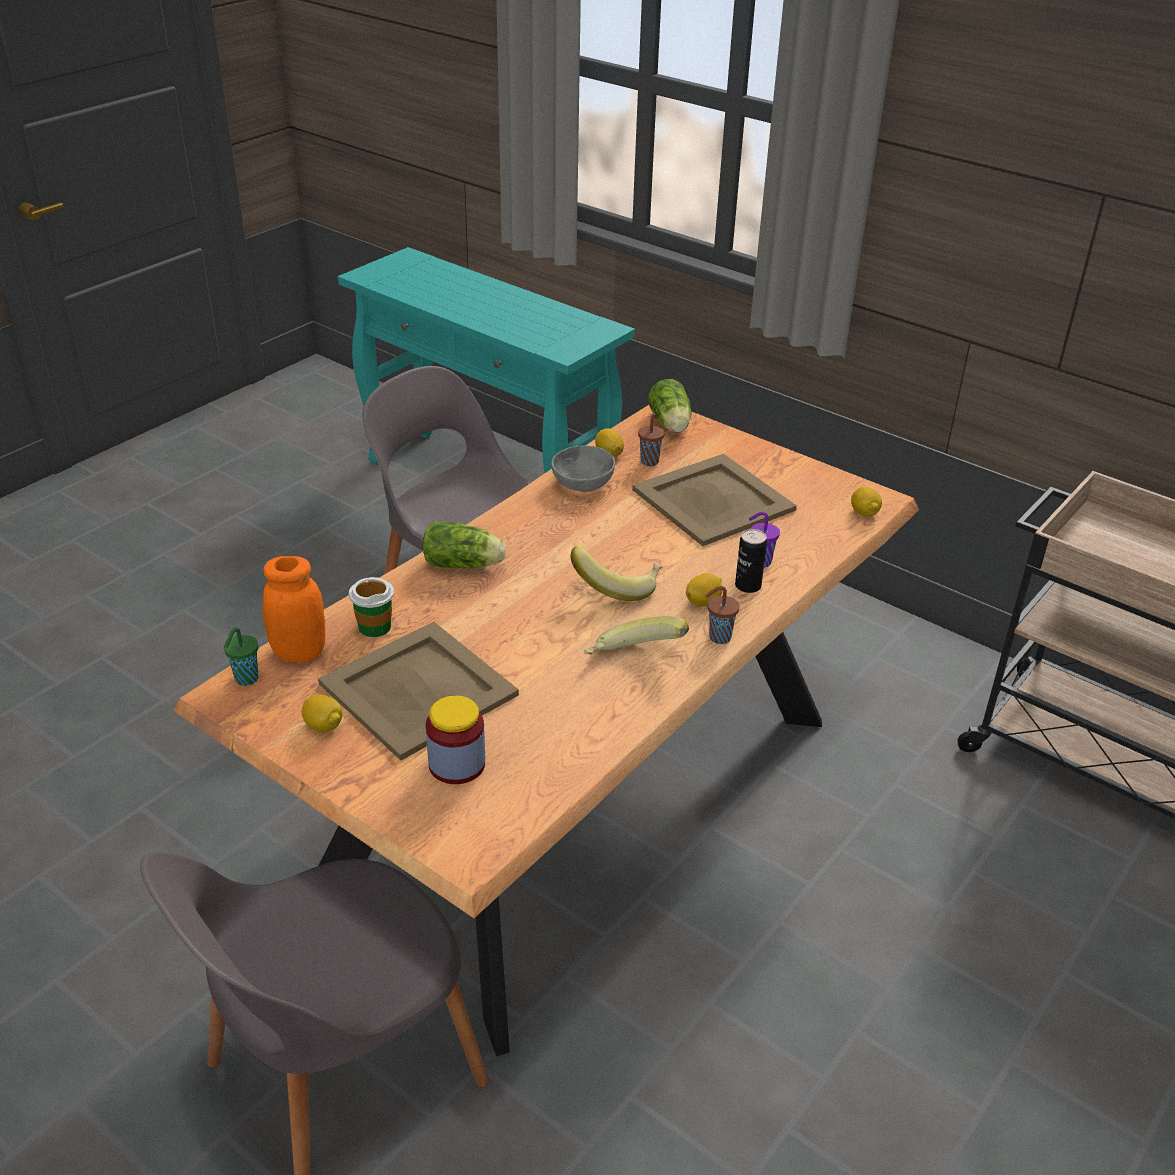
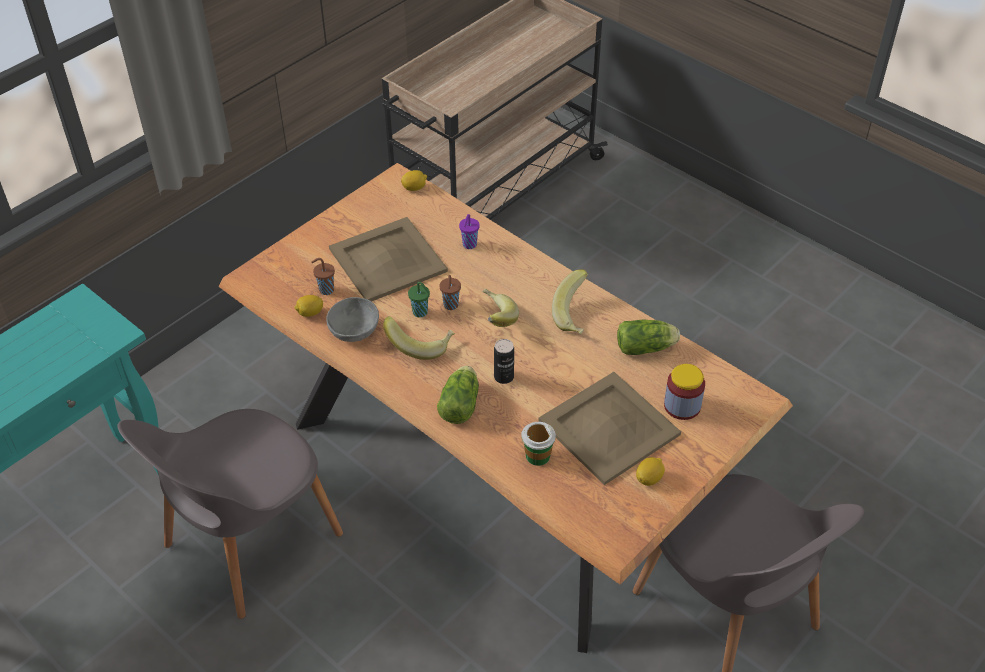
camera: 85 degrees left, 10 degrees up
green cup [224,627,258,686] -> green cup moved to [408,282,430,318]
orange jar [263,556,325,663] -> none
lettuce [649,379,691,433] -> lettuce moved to [617,319,680,355]
lemon [686,573,723,607] -> none
brown cup [705,586,739,644] -> brown cup moved to [439,275,461,310]
can [735,529,767,593] -> can moved to [494,339,514,384]
none -> banana [383,316,455,360]

